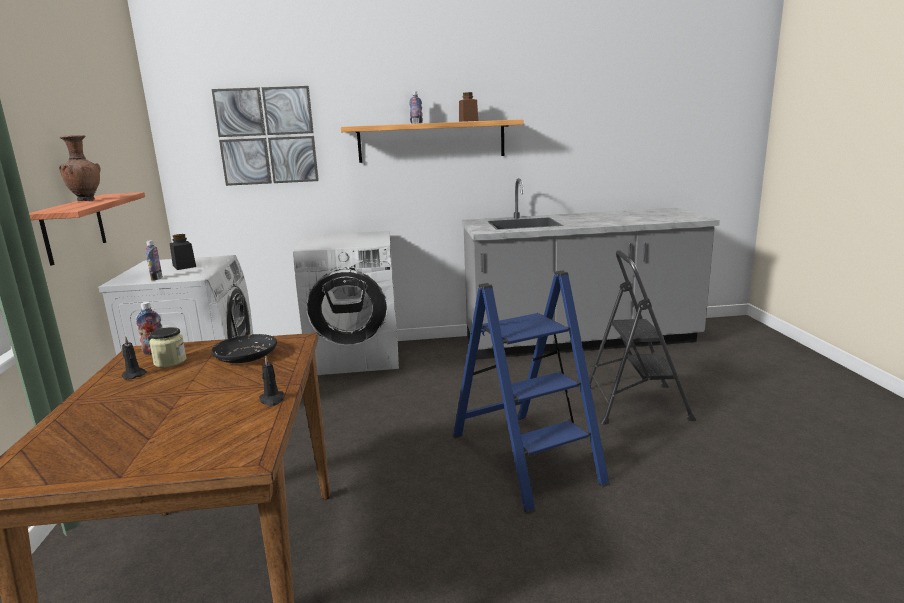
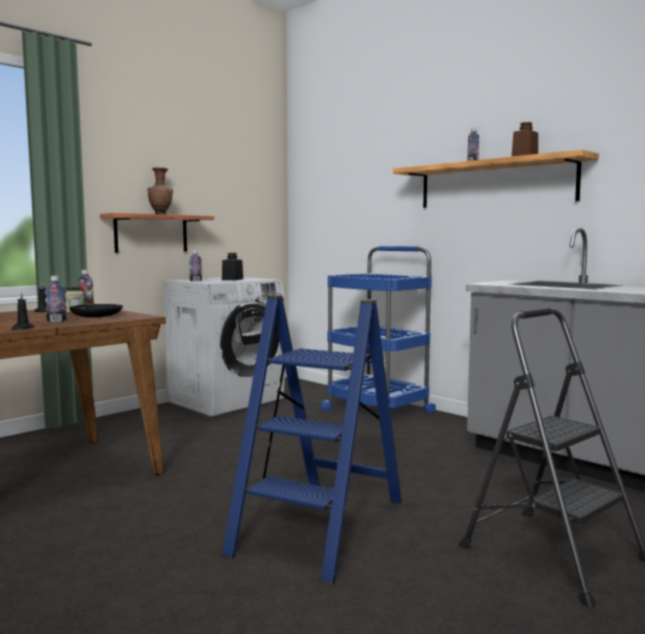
camera: 50 degrees right, 10 degrees down
picture [211,86,319,186] -> none
white washing machine [293,231,399,375] -> blue cart [320,246,436,414]
none -> bottle [45,276,68,322]

